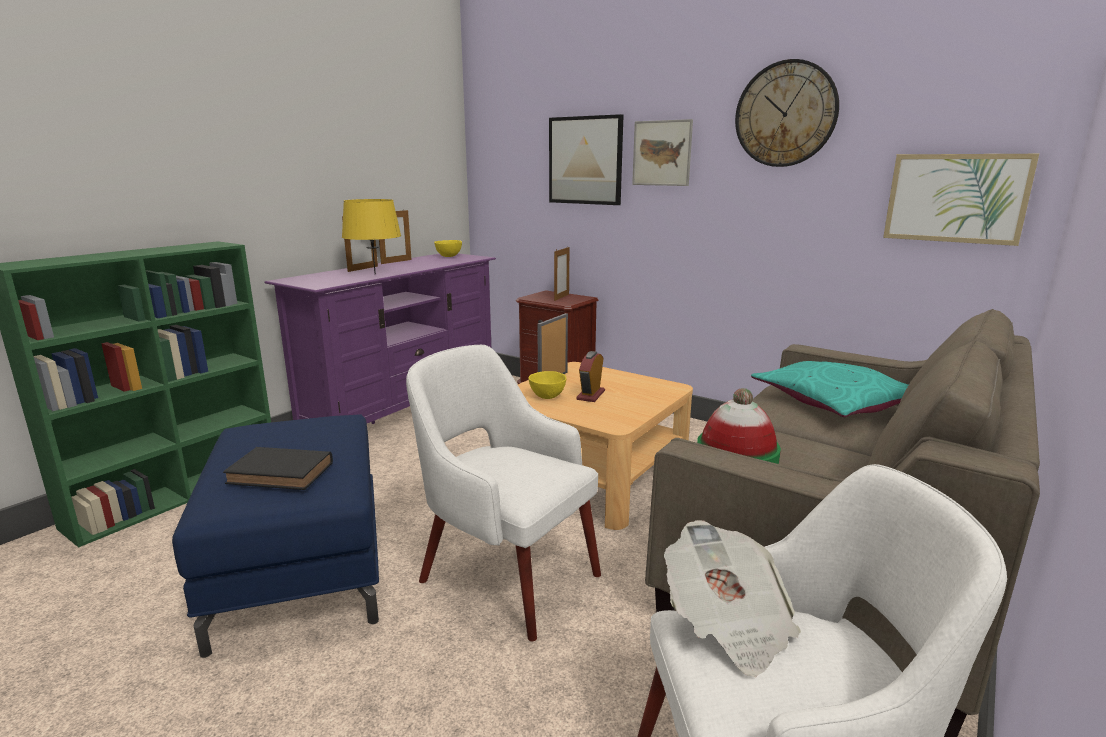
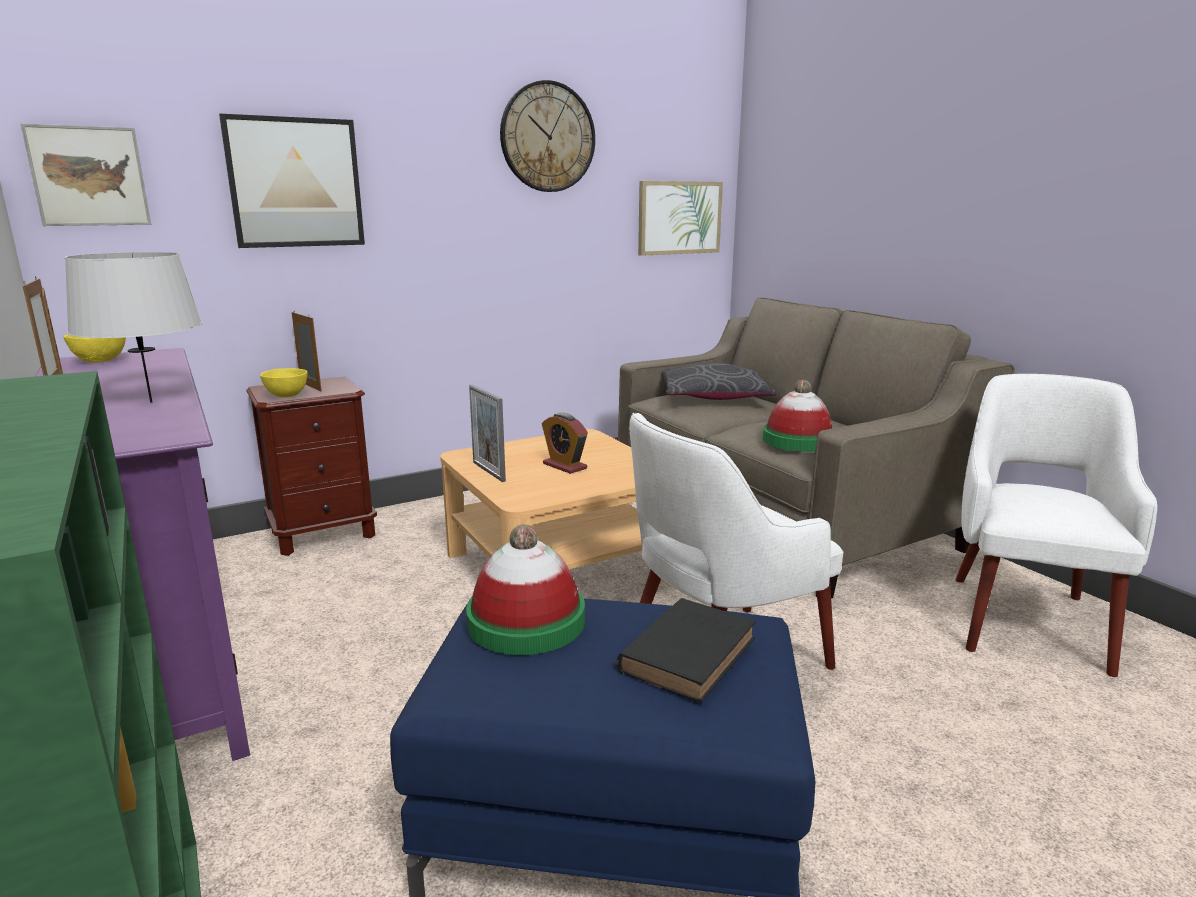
camera: 65 degrees left, 0 degrees up
yellow table lamp [342,199,401,274] -> grey table lamp [65,252,202,403]
yellow bowl [528,371,567,399] -> yellow bowl moved to [260,368,308,397]
picture [632,119,693,186] -> picture moved to [21,124,151,226]
newspaper [664,520,801,677] -> none
turquoise pillow [751,361,908,417] -> grey pillow [662,363,777,400]
none -> hat [466,524,585,655]

